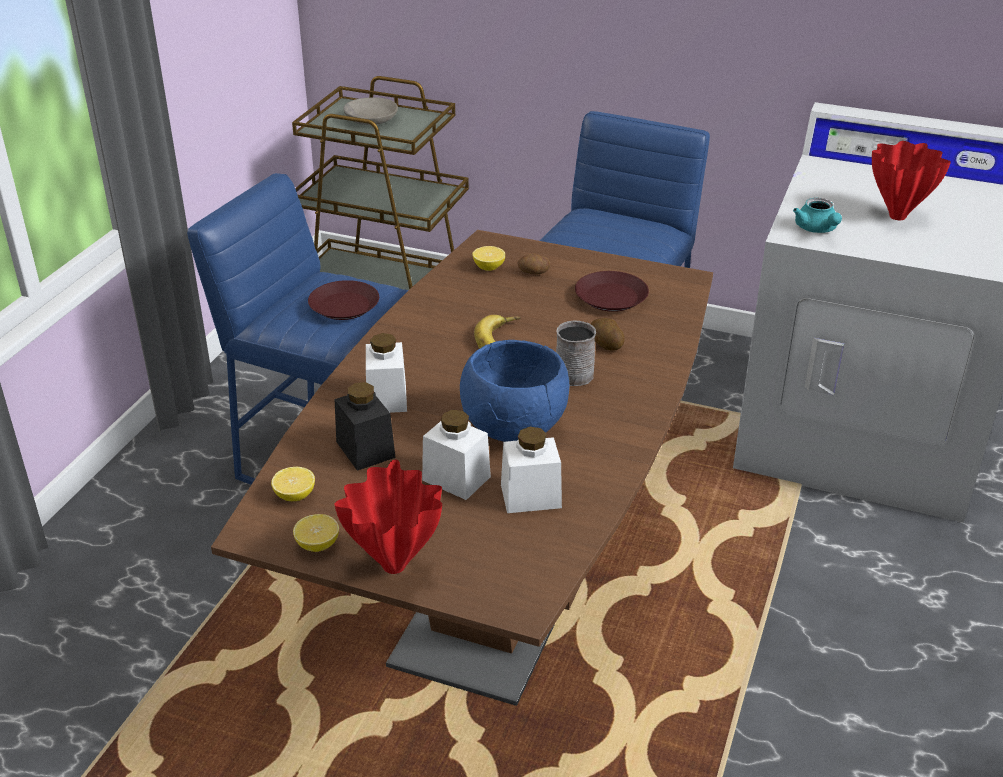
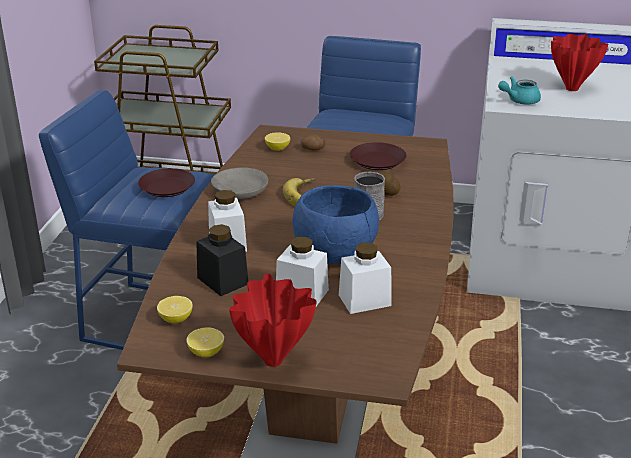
camera: 10 degrees left, 5 degrees down
grey bowl [343,97,398,125] -> grey bowl moved to [211,167,268,199]
turquoise teapot [793,198,842,233] -> turquoise teapot turned 90 degrees clockwise [498,76,541,105]

